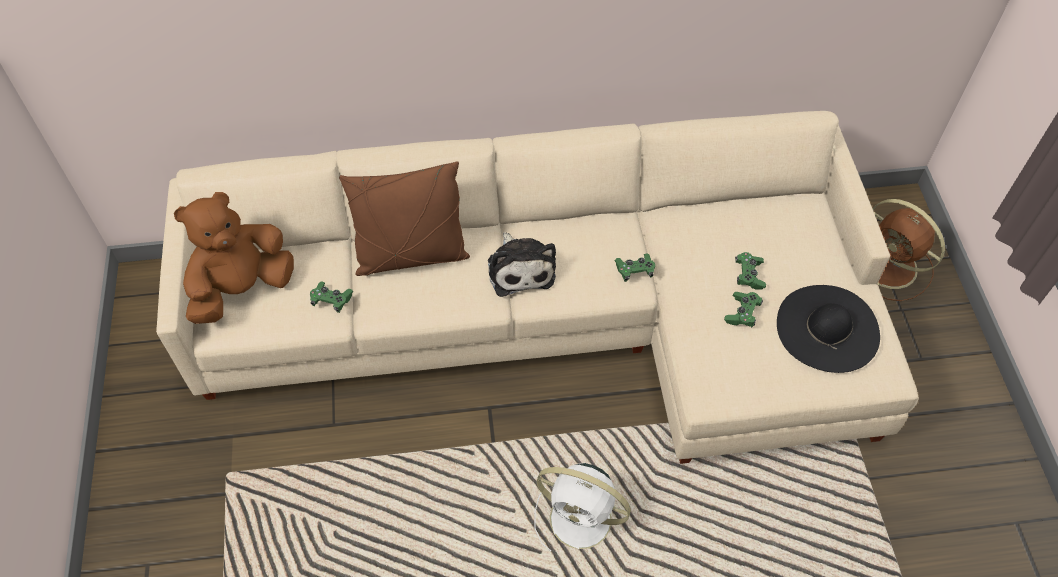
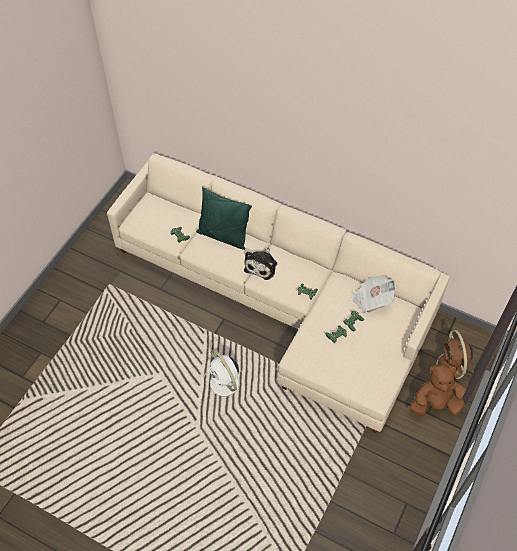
camera: 35 degrees right, 0 degrees up
brown plush toy [174,192,294,324] -> brown plush toy moved to [409,364,466,416]
brown pillow [339,161,470,276] -> green pillow [196,187,252,250]
black hat [777,285,880,373] -> none
none -> newspaper [351,275,397,313]

